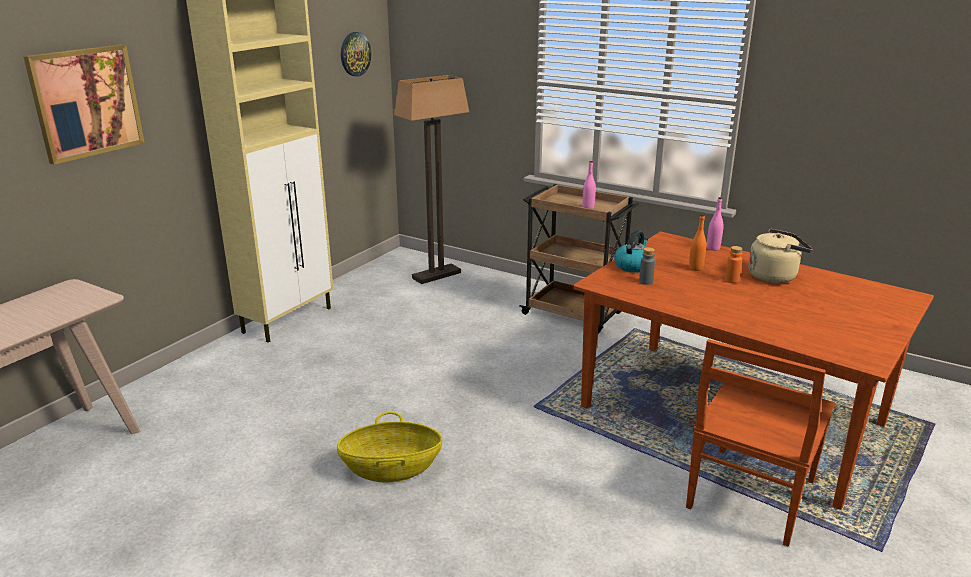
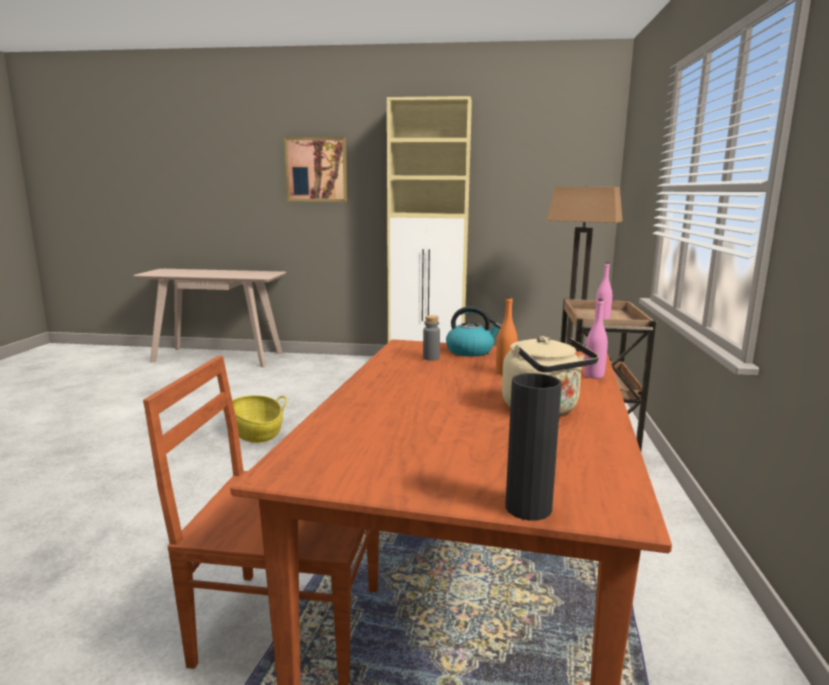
camera: 65 degrees right, 10 degrees down
wall clock [341,32,371,77] -> none
orange bottle [725,246,743,283] -> none
none -> black vase [505,373,562,521]

